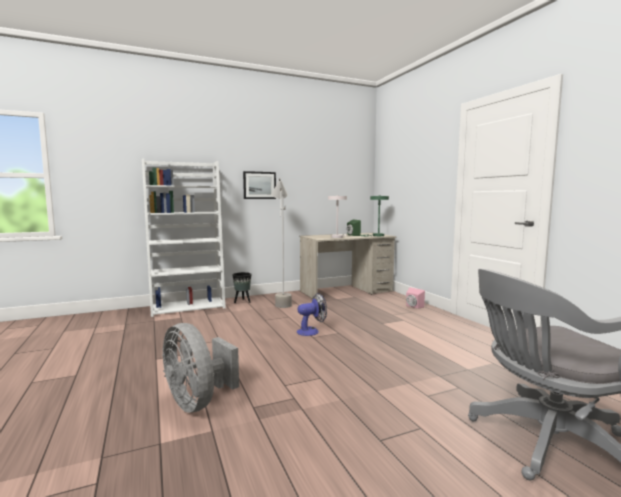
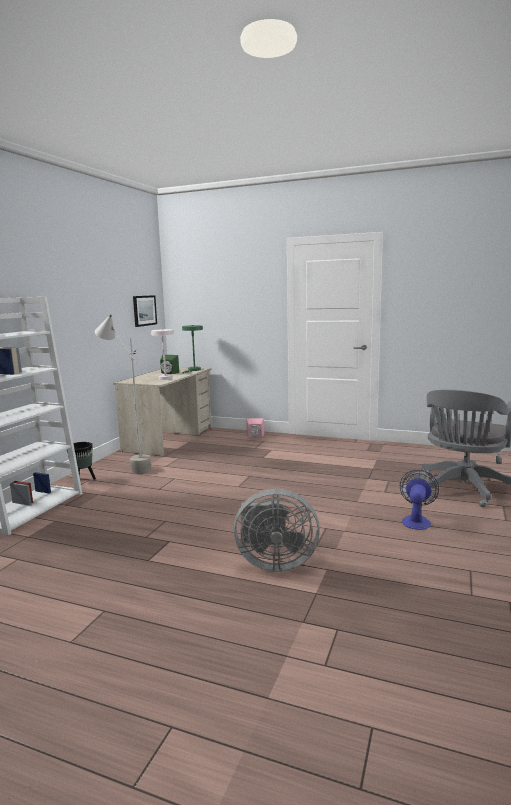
camera: 45 degrees left, 5 degrees up
picture [243,171,276,199] -> picture moved to [133,295,157,327]
fan [297,293,327,336] -> fan moved to [400,470,439,530]

